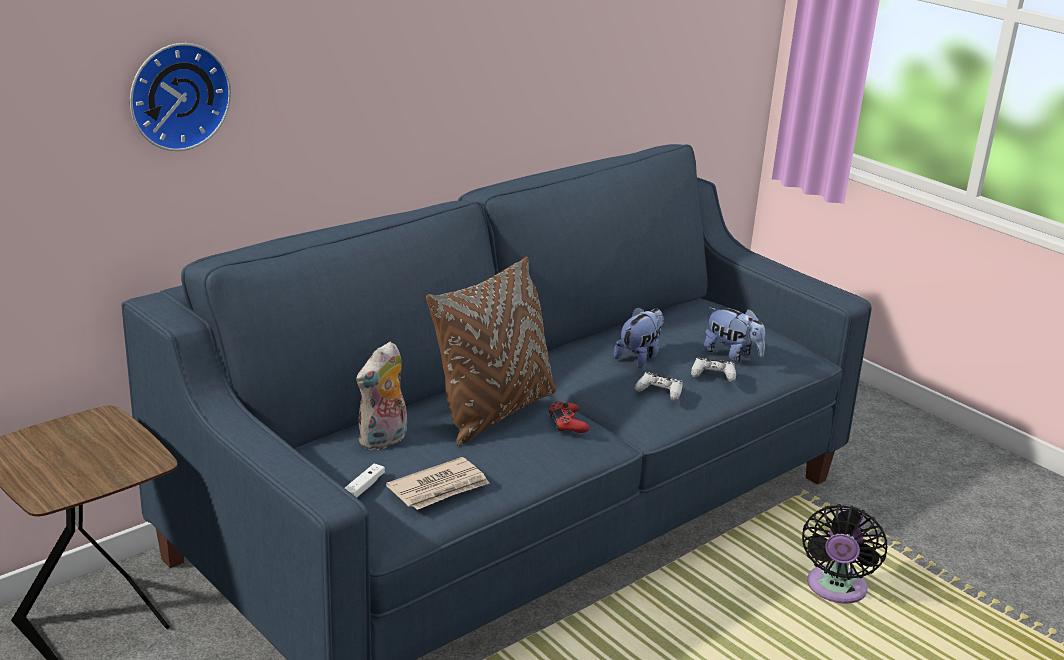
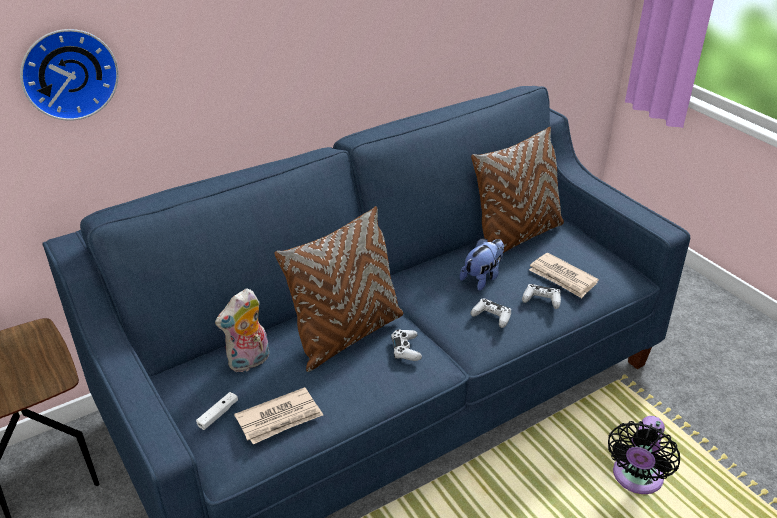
camera: 10 degrees right, 10 degrees up
red game controller [549,402,590,433] -> white game controller [391,329,422,361]
plush toy [704,307,765,362] -> newspaper [529,253,599,298]
none -> brown pillow [471,127,564,253]

